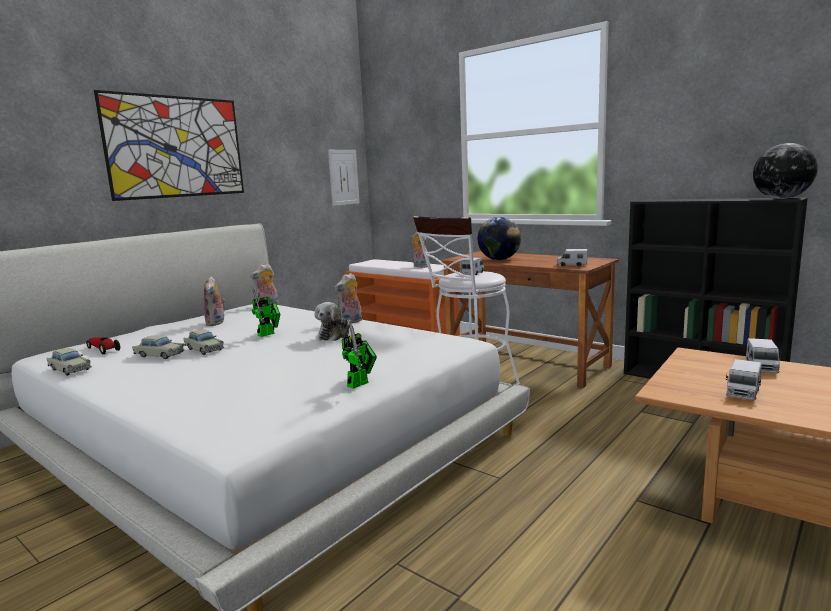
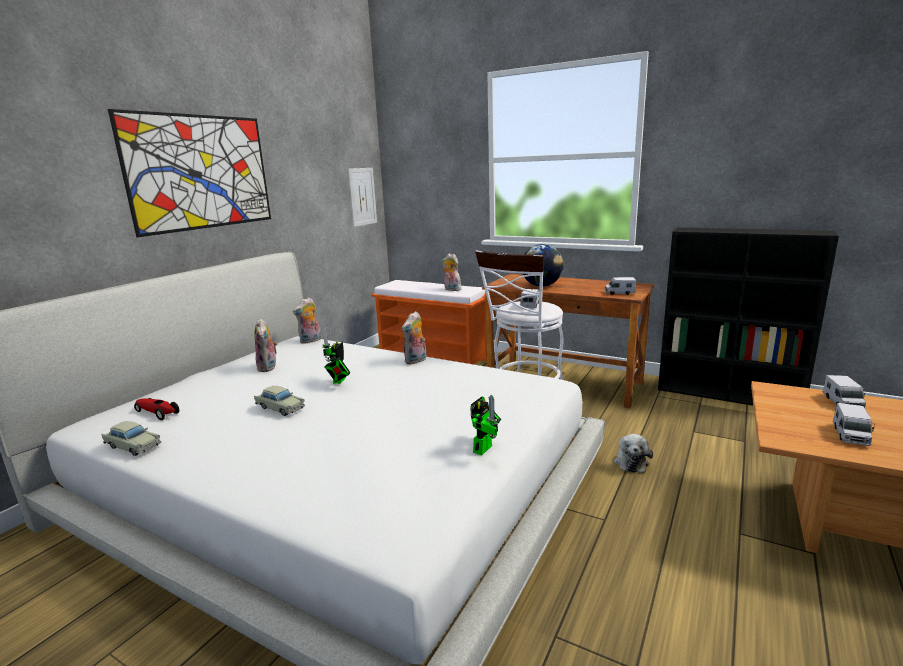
camera: 10 degrees left, 5 degrees up
beige toy car [132,335,184,359] -> none
toy robot [252,288,280,337] -> toy robot turned 150 degrees clockwise [322,323,350,384]
plush toy [315,302,351,341] -> plush toy moved to [614,434,653,473]
globe [753,143,818,199] -> none

